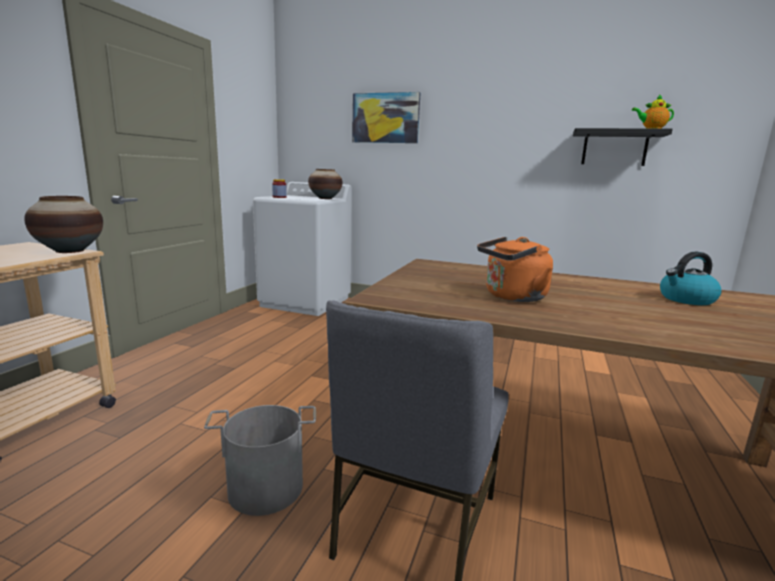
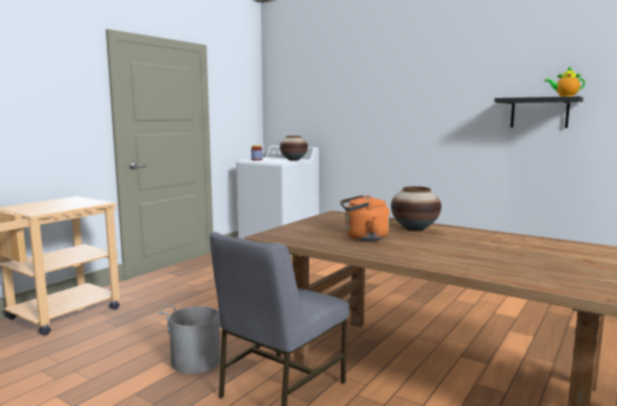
camera: 15 degrees right, 5 degrees down
vase [24,196,103,253] -> vase moved to [391,186,441,231]
picture [352,92,420,143] -> none
kettle [660,251,722,305] -> none

